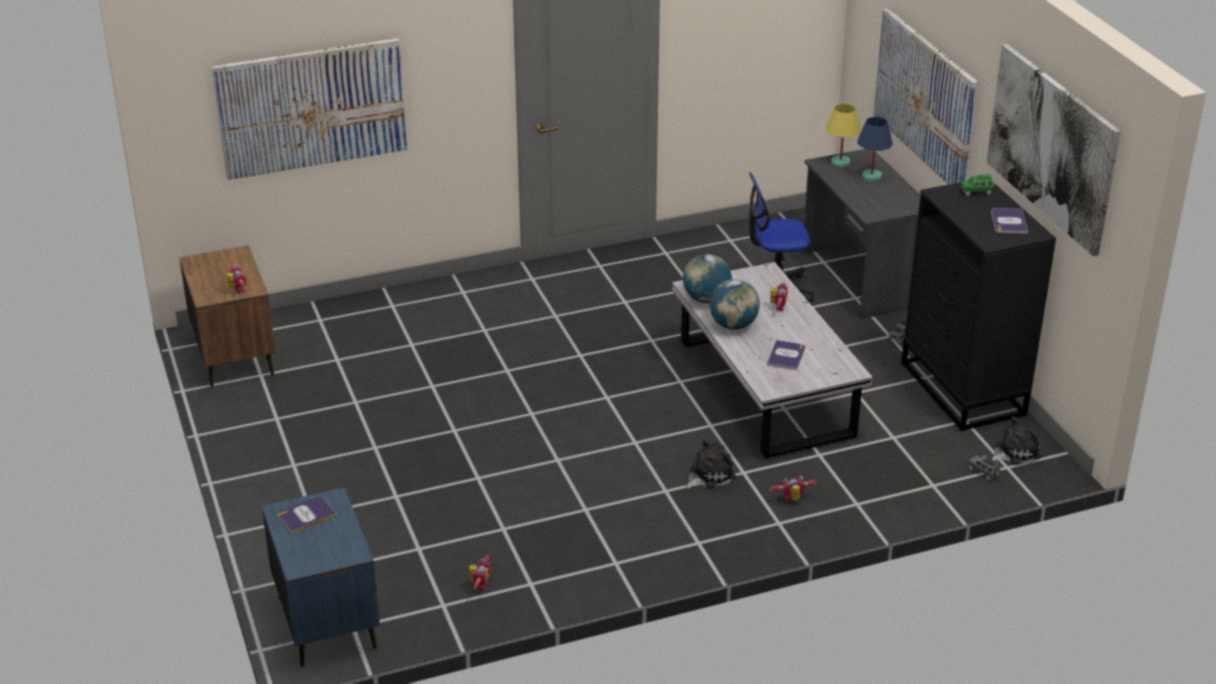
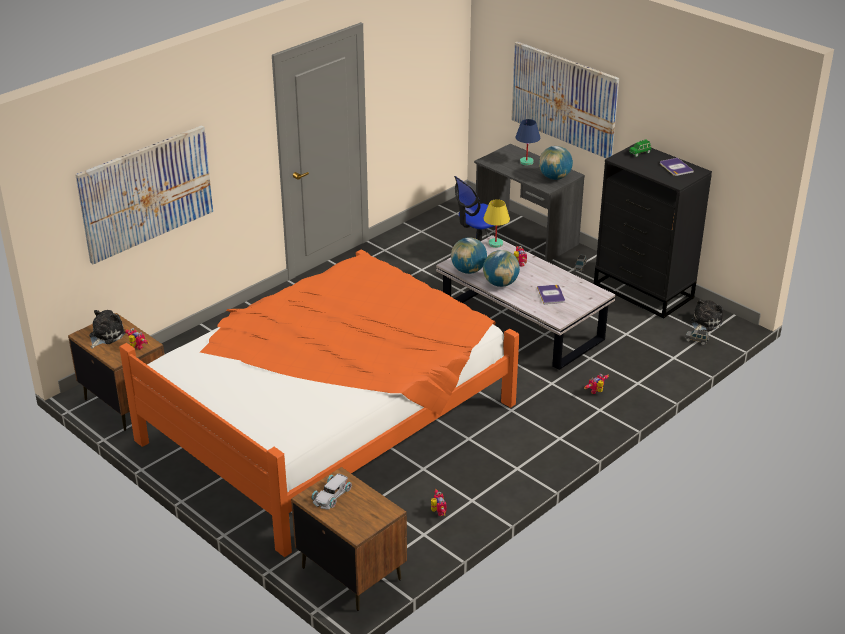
camera: 25 degrees left, 0 degrees up
blue nightstand [262,487,380,667] -> brown nightstand [291,467,407,611]
book [278,496,337,534] -> white toy car [311,473,352,510]
plush toy [686,439,736,489] -> plush toy moved to [89,310,125,349]
yellow table lamp [826,104,861,167] -> yellow table lamp moved to [483,199,510,248]
picture [987,44,1121,257] -> none
none -> orange bed [119,250,519,557]
none -> globe [539,146,573,180]

